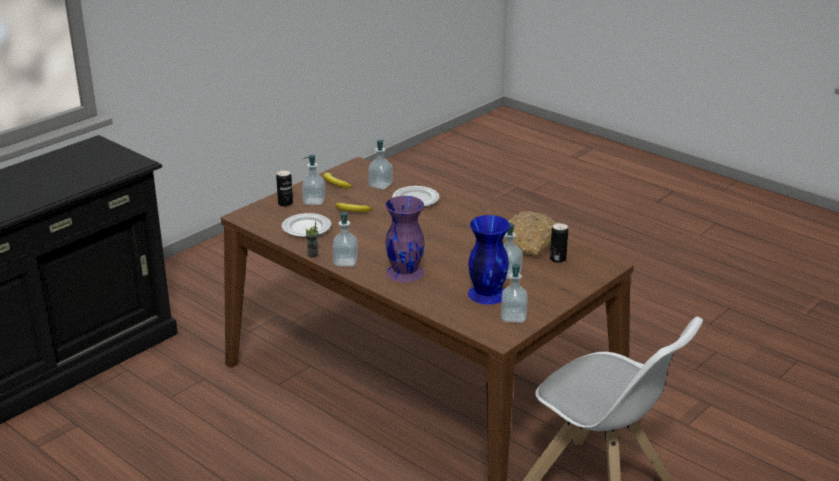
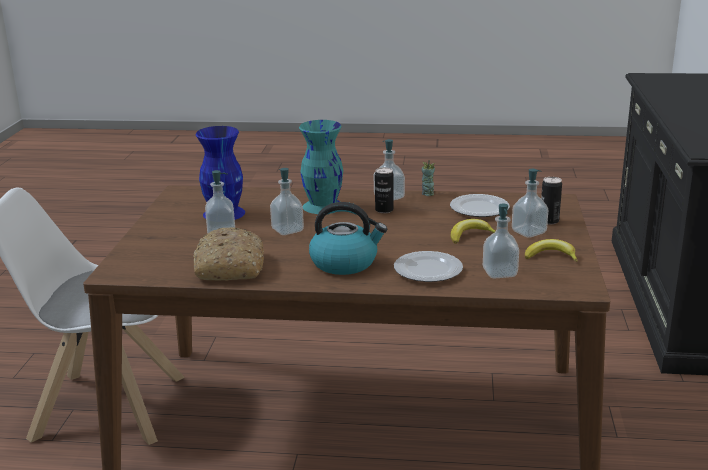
camera: 145 degrees right, 5 degrees down
purple vase [385,196,425,282] -> turquoise vase [299,120,343,214]
soap dispenser [501,264,527,323] -> soap dispenser moved to [270,168,304,235]
can [550,223,568,263] -> can moved to [375,167,394,213]
none -> kettle [309,202,387,275]

